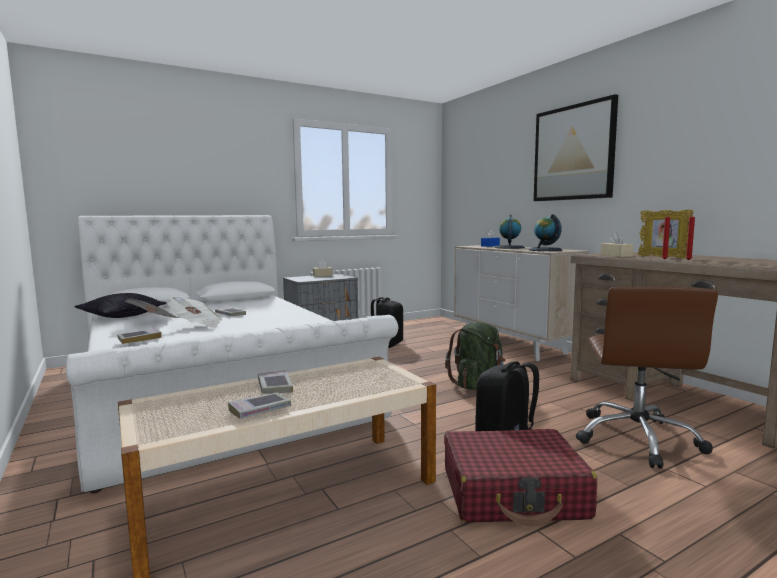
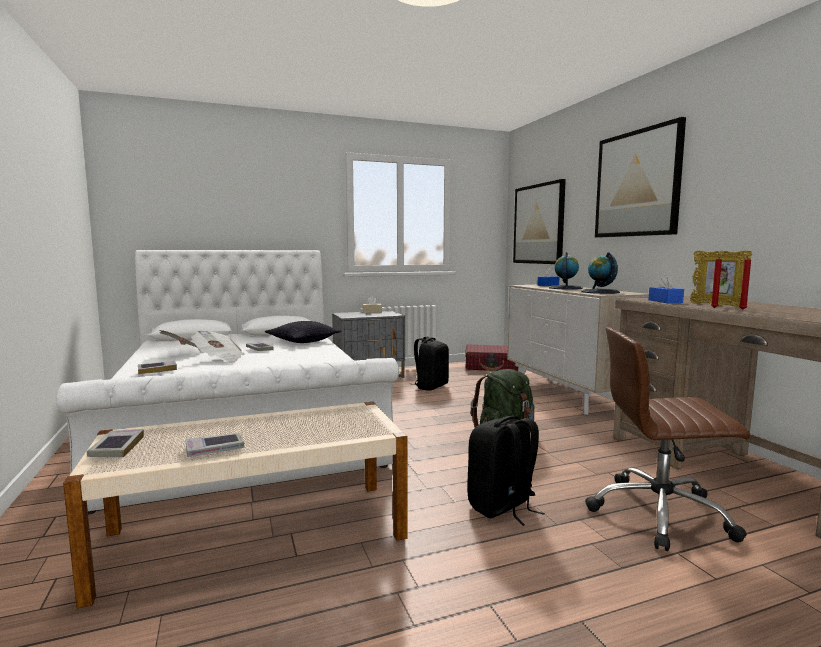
camera: 10 degrees right, 0 degrees up
pillow [74,293,166,318] -> pillow moved to [265,321,341,343]
book [258,370,293,394] -> book moved to [87,429,144,457]
red suitcase [444,429,597,526] -> red suitcase moved to [465,344,518,371]
brown office chair [576,286,718,469] -> brown office chair turned 75 degrees clockwise [585,327,750,551]
beige tissue box [601,232,633,257] -> blue tissue box [648,275,684,303]
none -> picture [513,179,566,264]

